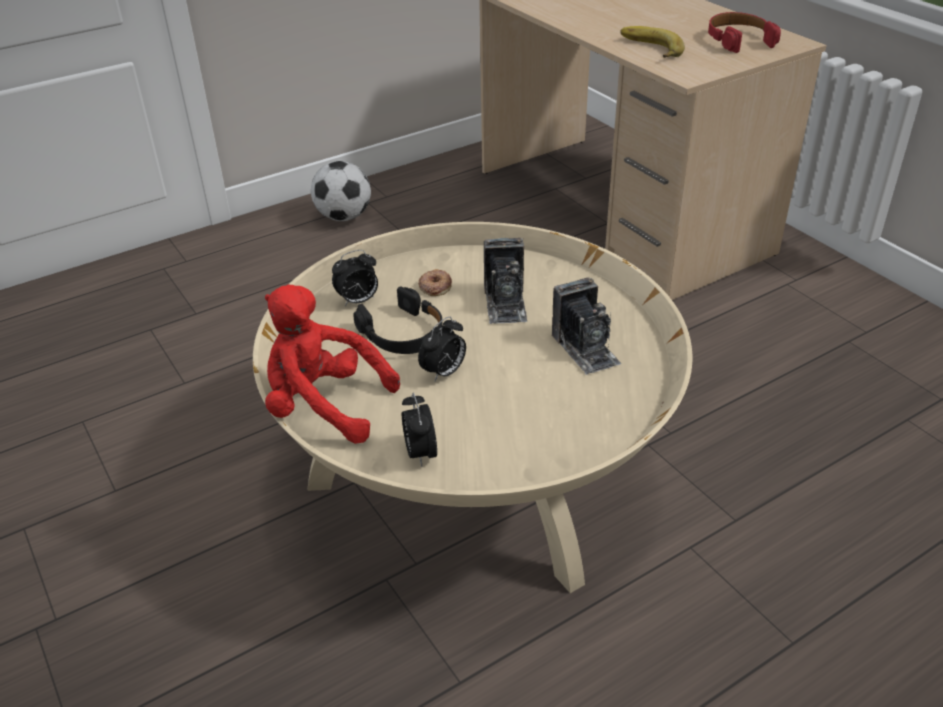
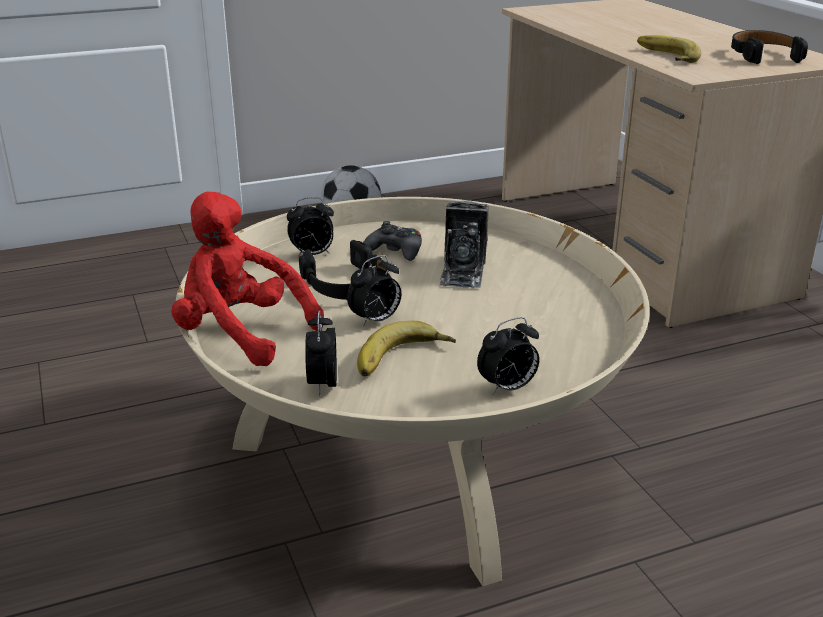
camera: 10 degrees right, 10 degrees down
donut [418,269,452,296] -> black game controller [363,221,422,261]
camera [552,277,621,375] -> none
red headphones [708,12,781,53] -> black headphones [731,30,808,64]
none -> banana [357,321,456,376]
none -> alarm clock [477,317,539,395]

